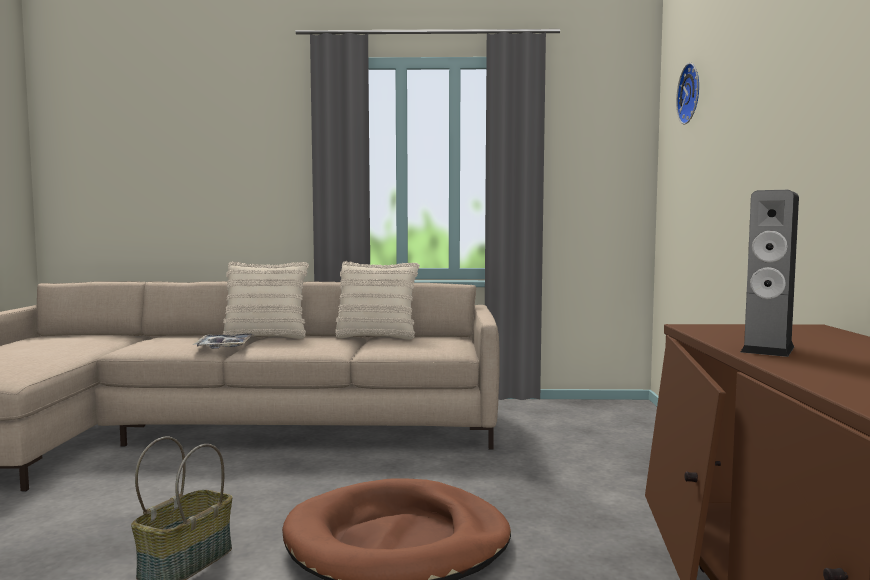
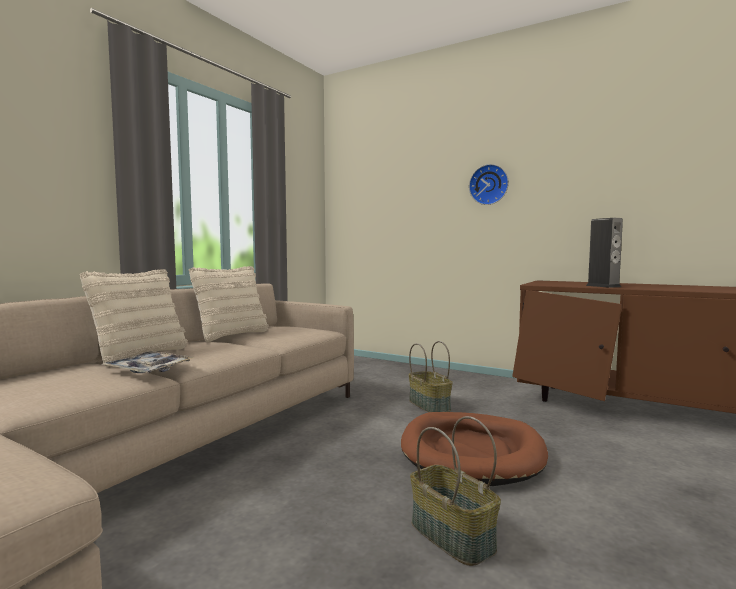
camera: 60 degrees left, 0 degrees up
wall clock [676,63,699,124] -> wall clock moved to [469,164,509,205]
none -> basket [409,341,453,412]

